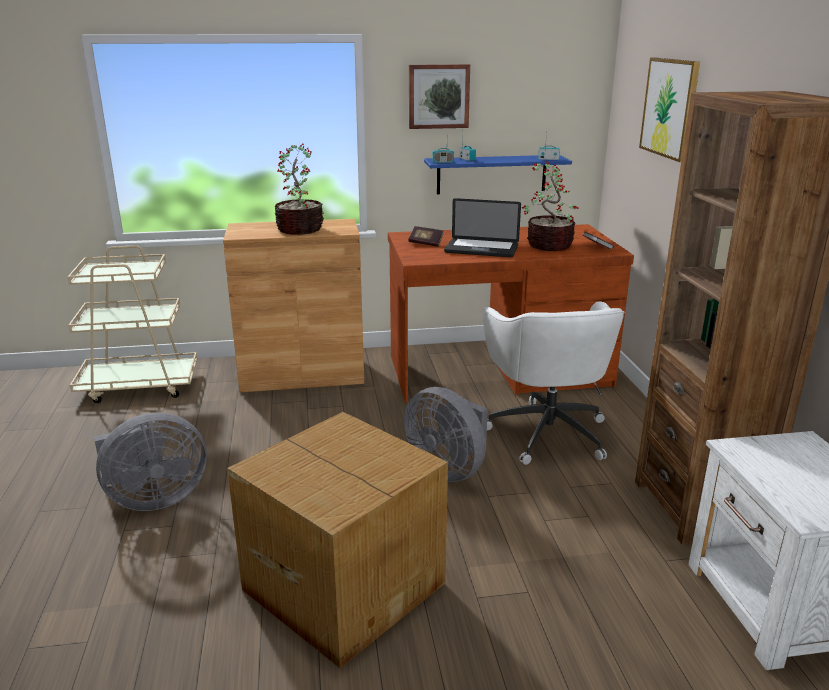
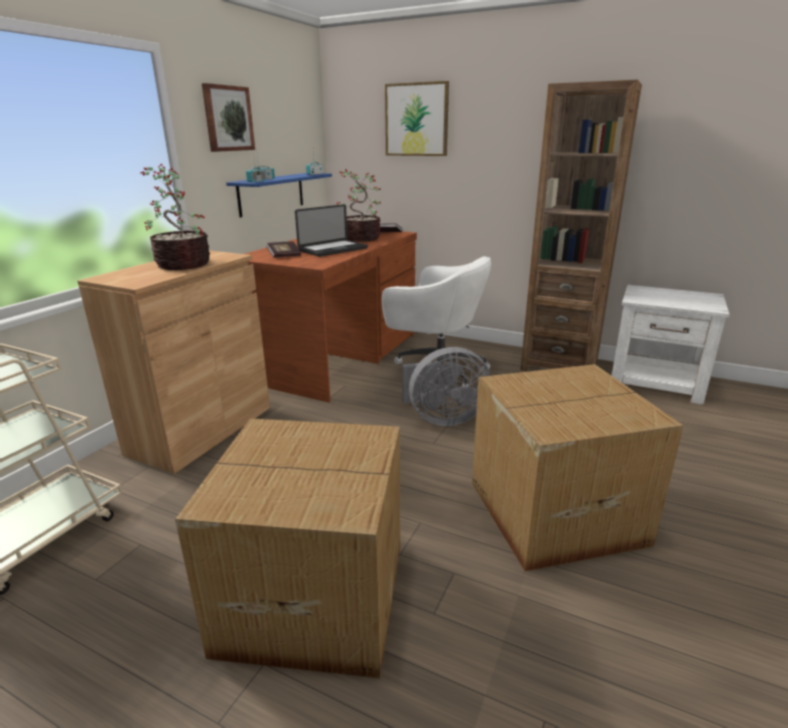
camera: 55 degrees left, 0 degrees up
grey fan [94,413,207,511] -> cardboard box [175,418,400,678]

